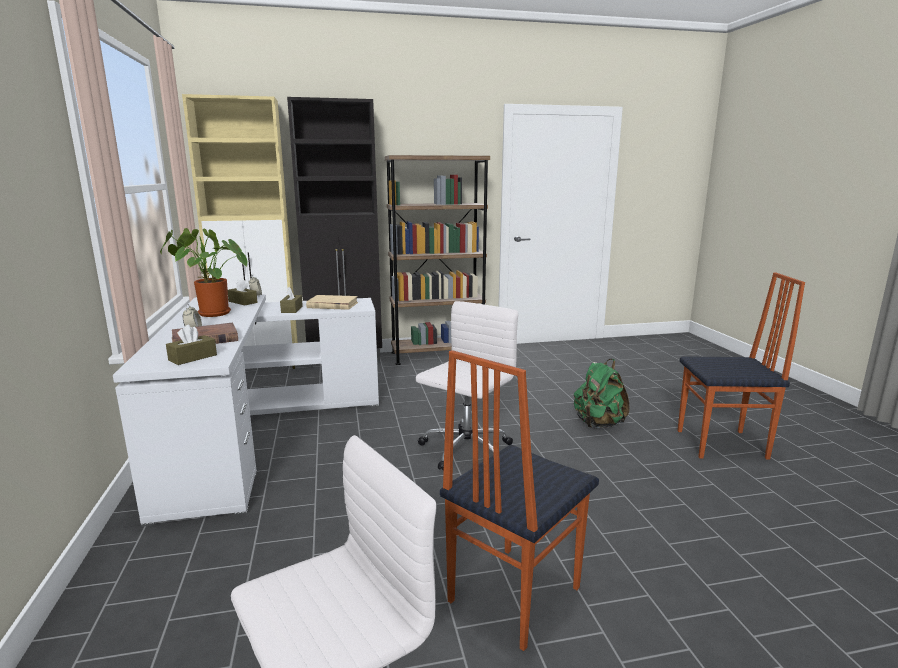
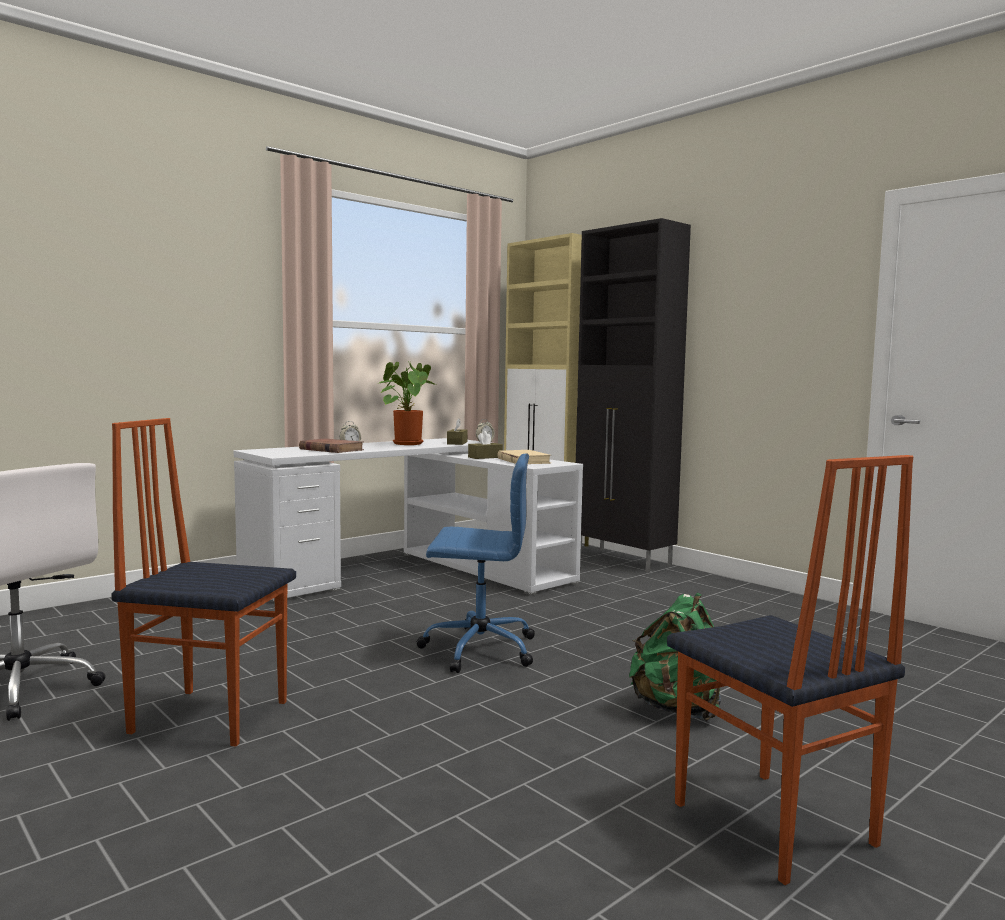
camera: 60 degrees right, 10 degrees down
brown tissue box [166,325,217,365] -> none
brown bookcase [385,155,490,365] -> none
white office chair [416,301,518,471] -> blue office chair [417,454,535,673]

